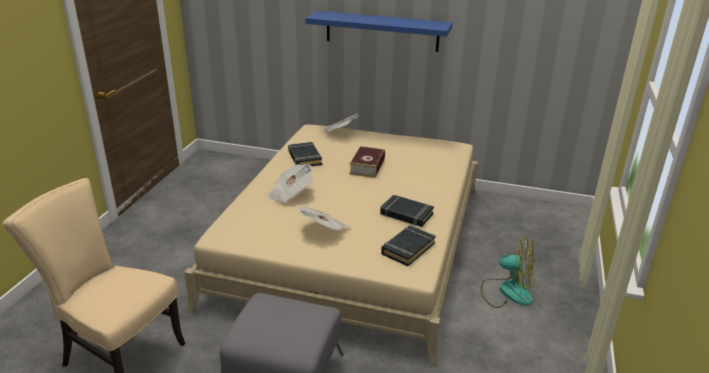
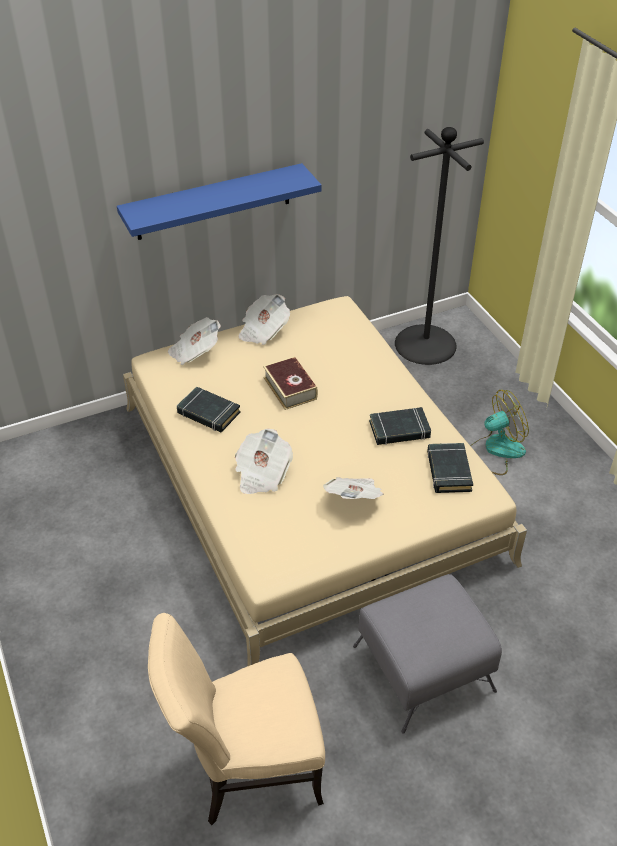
camera: 40 degrees left, 15 degrees up
none -> newspaper [238,294,290,345]
none -> black clothes rack [395,127,484,365]

